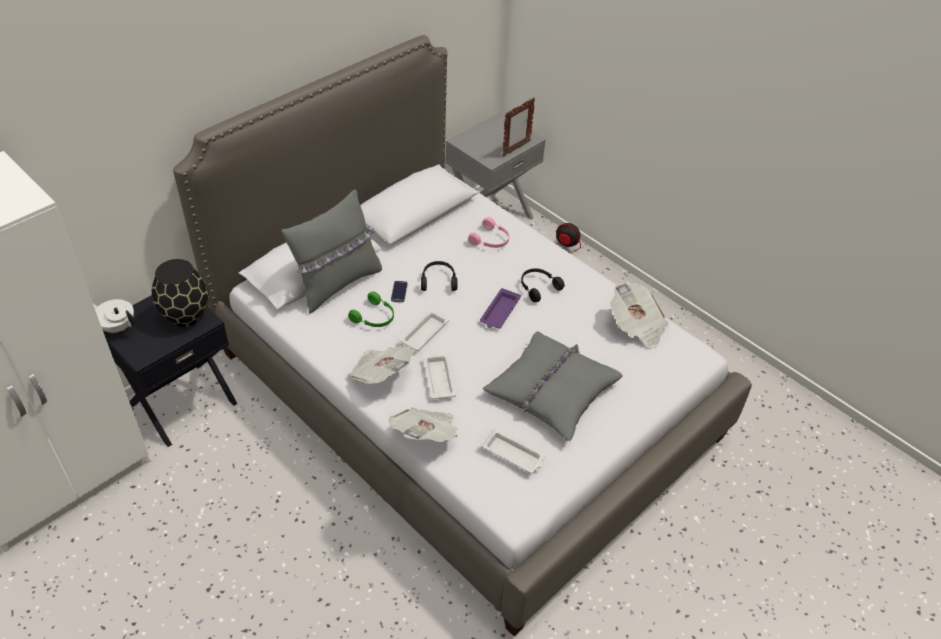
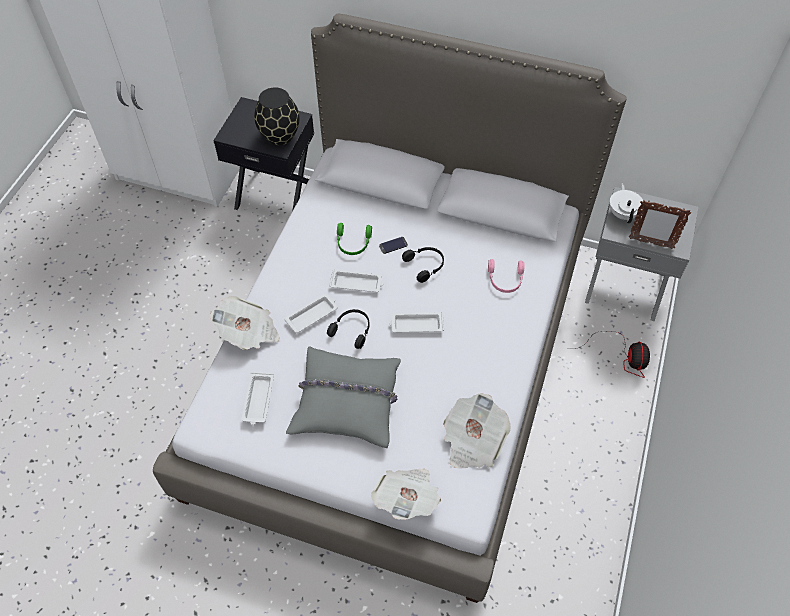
camera: 65 degrees right, 10 degrees up
white teapot [93,299,135,333] -> white teapot moved to [609,183,643,223]
grey pillow [282,189,382,314] -> none
newspaper [348,346,415,384] -> newspaper moved to [371,468,441,520]
purple tray [480,288,521,329] -> white tray [389,312,444,333]
black headphones [521,268,564,302] -> black headphones moved to [327,309,370,349]

